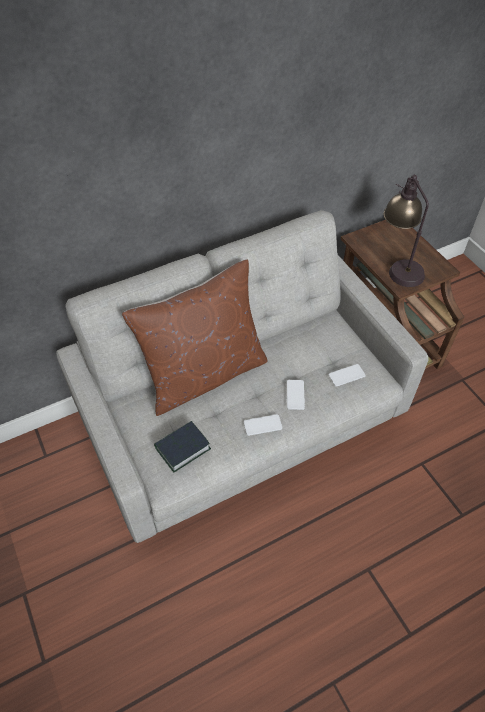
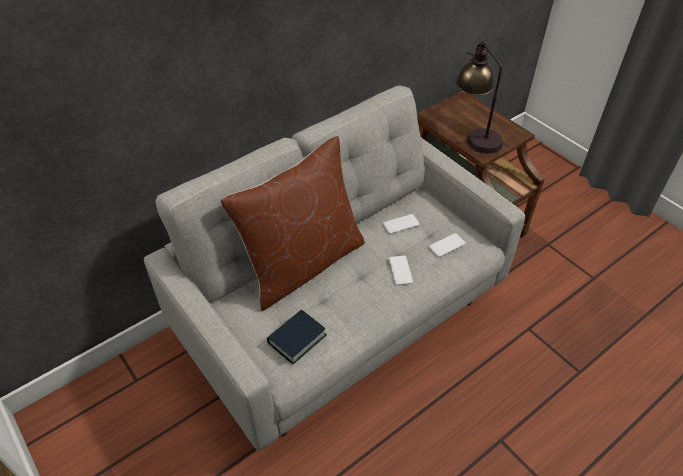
camera: 10 degrees left, 5 degrees down
phone [244,414,282,436] -> phone moved to [383,214,419,234]

